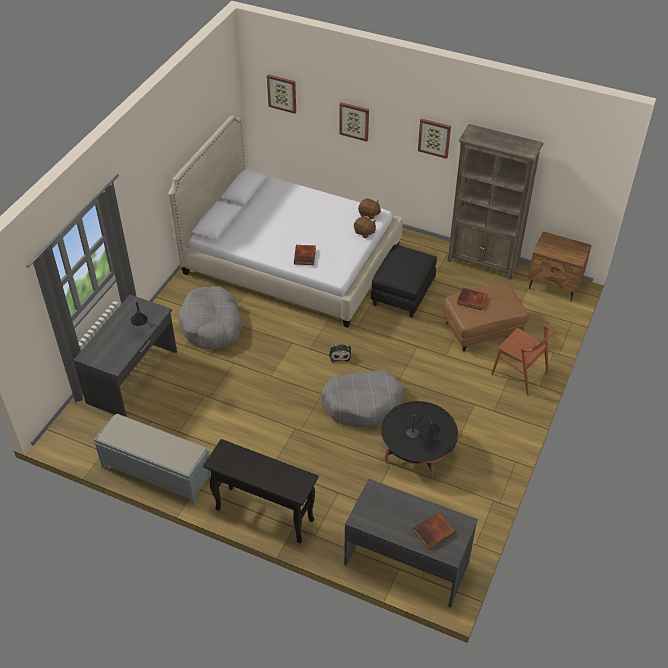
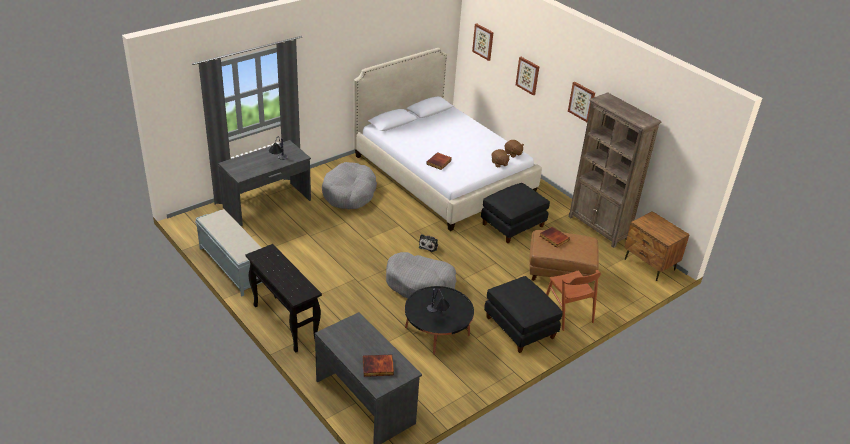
camera: 25 degrees right, 10 degrees down
none -> black ottoman [484,276,563,353]

